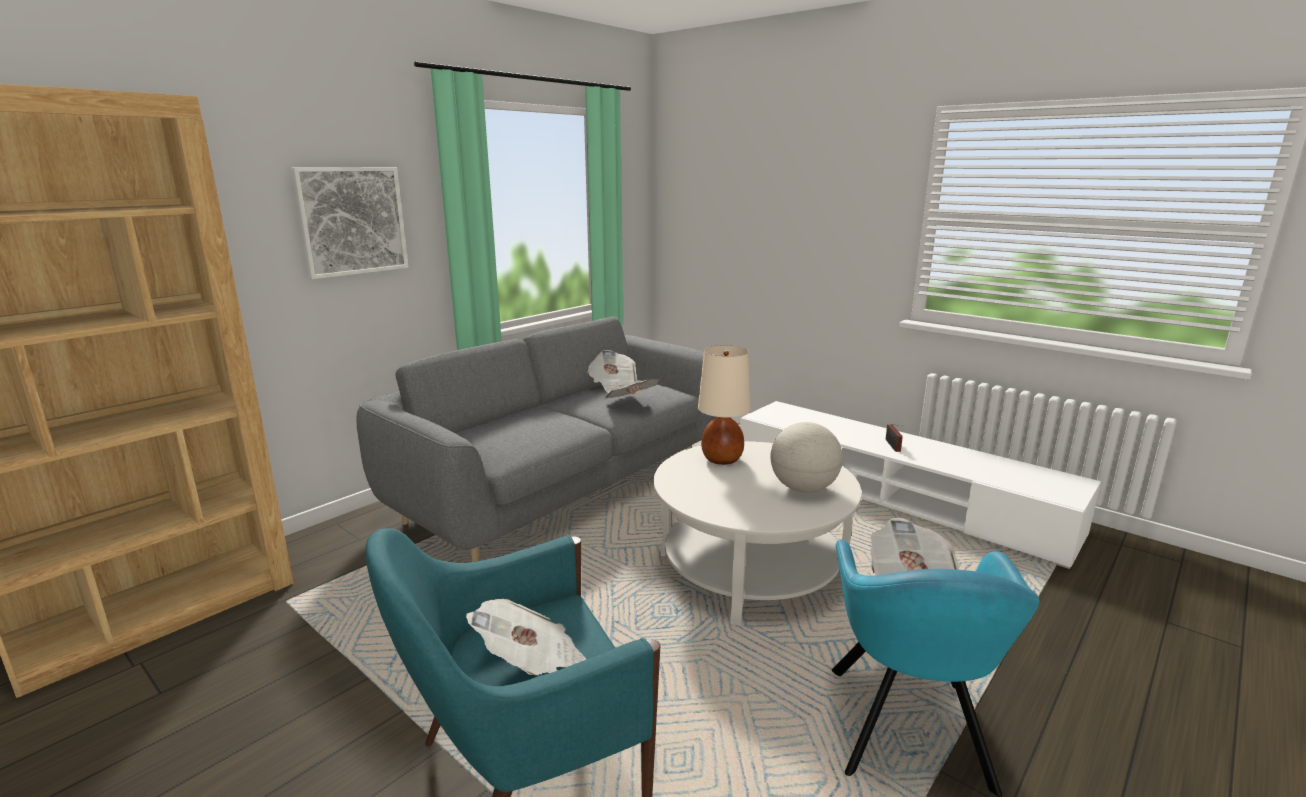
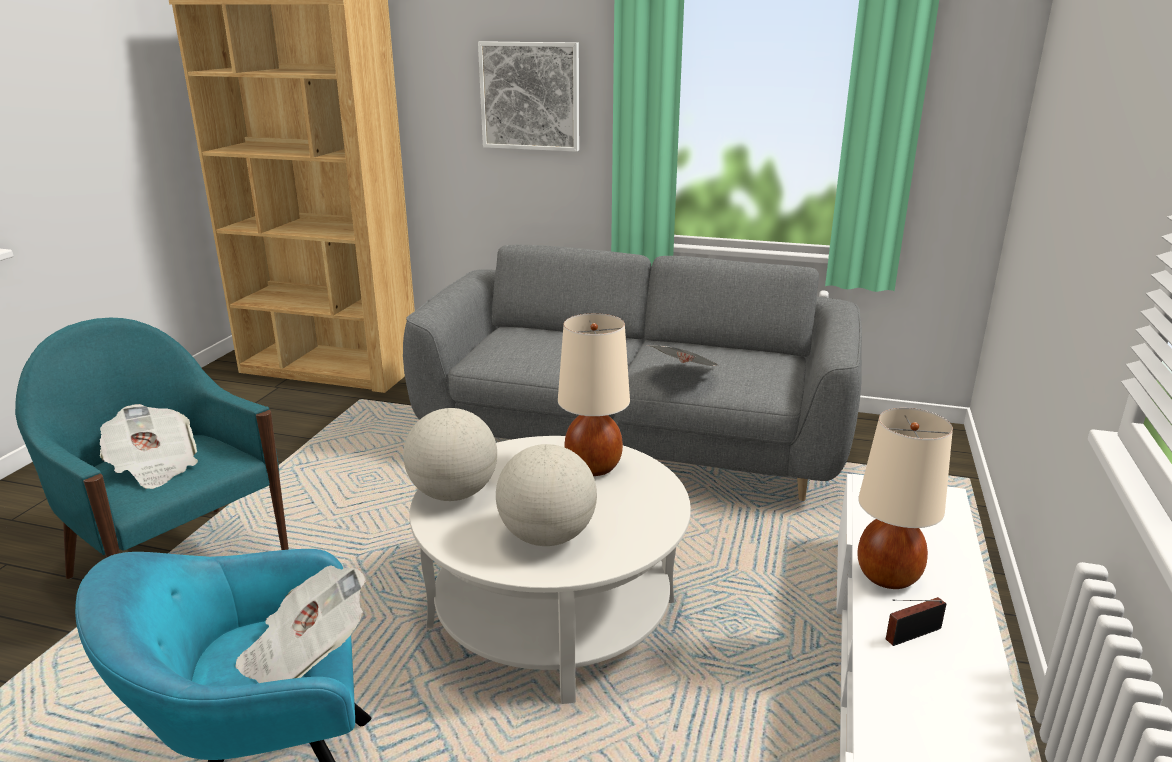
camera: 65 degrees right, 5 degrees up
newspaper [587,350,637,393] -> none
none -> globe [403,408,497,501]
none -> beige table lamp [858,408,953,589]

